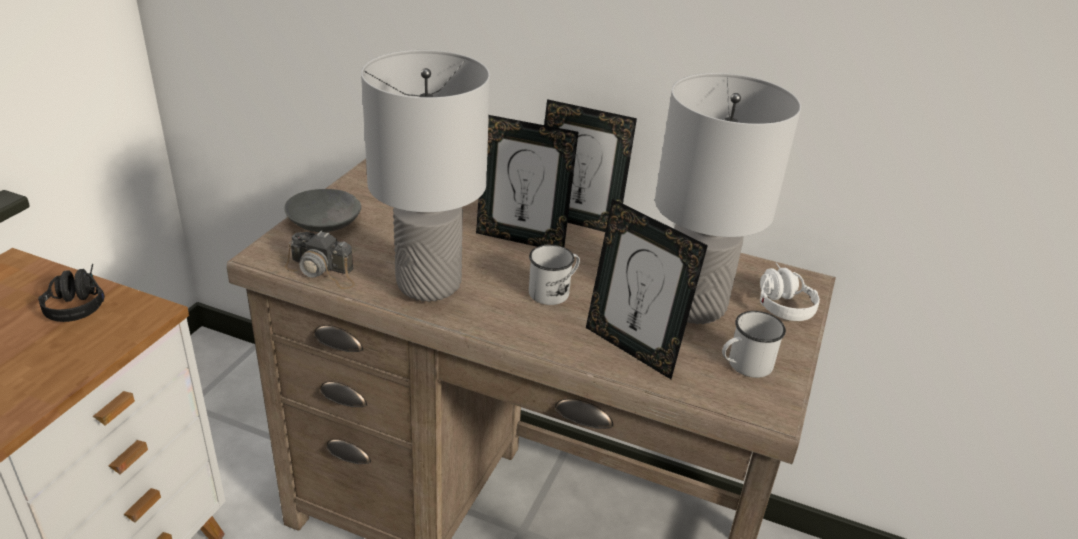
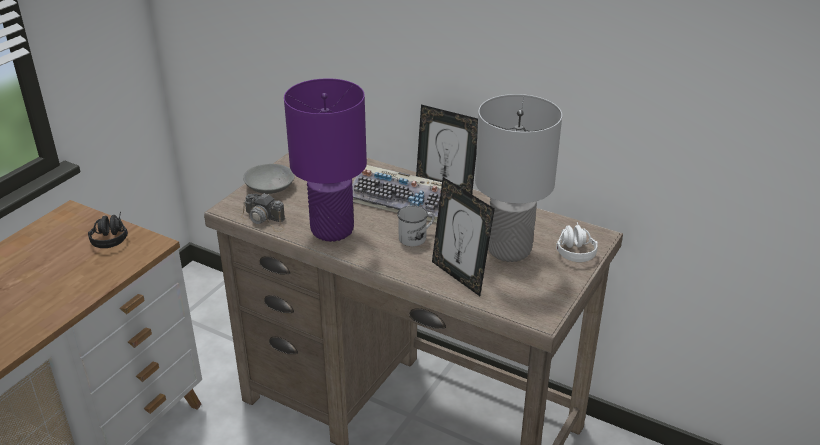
camera: 10 degrees right, 0 degrees up
grey table lamp [361,50,490,302] -> purple table lamp [284,78,367,242]
picture frame [476,115,579,247] -> keyboard [352,165,442,223]
white mug [722,311,786,378] -> none

